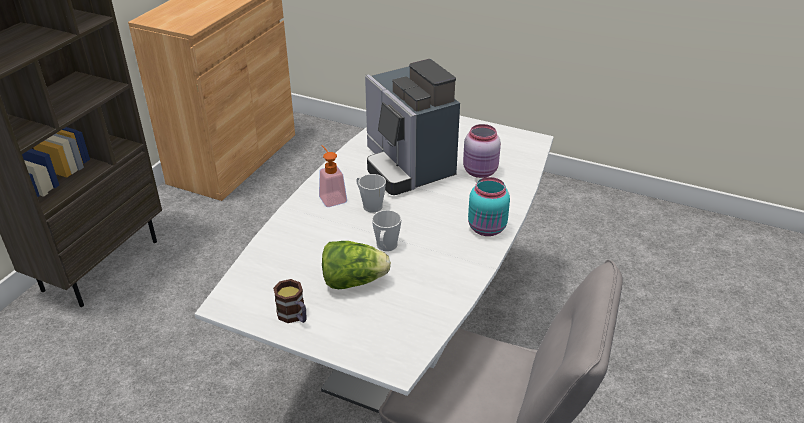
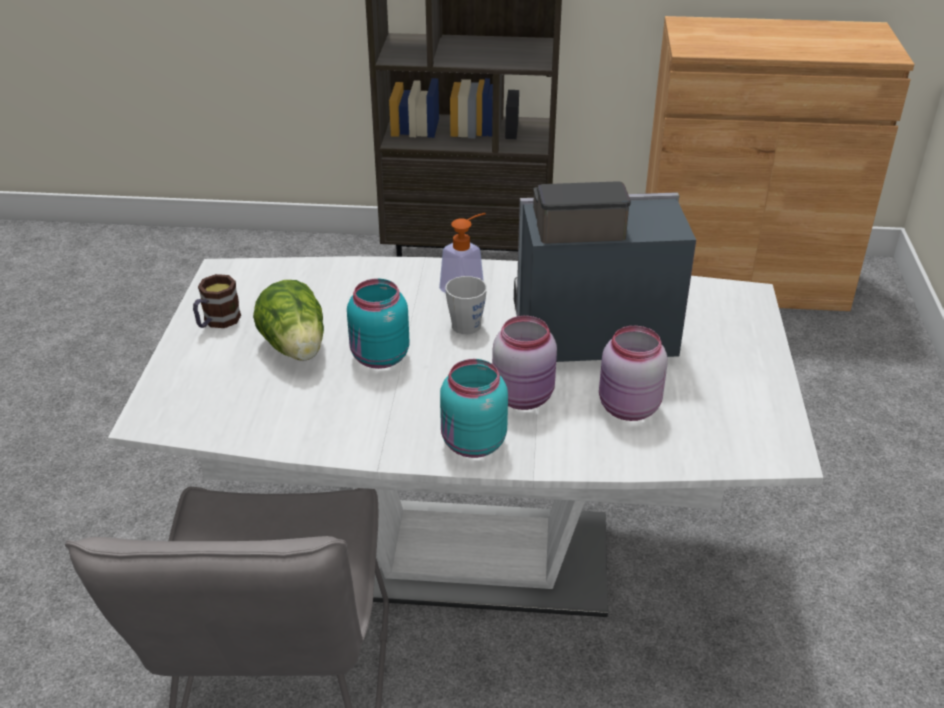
camera: 70 degrees right, 0 degrees up
coffee machine [365,59,460,195] -> coffee machine turned 45 degrees clockwise [514,181,696,362]
grey mug [372,210,401,251] -> turquoise jar [347,279,410,369]
none -> pink jar [492,316,557,410]

